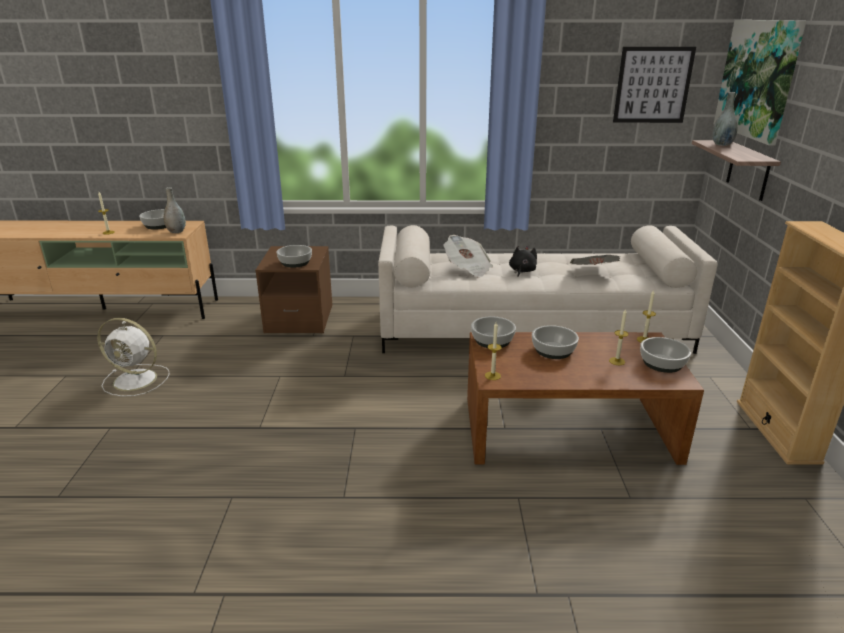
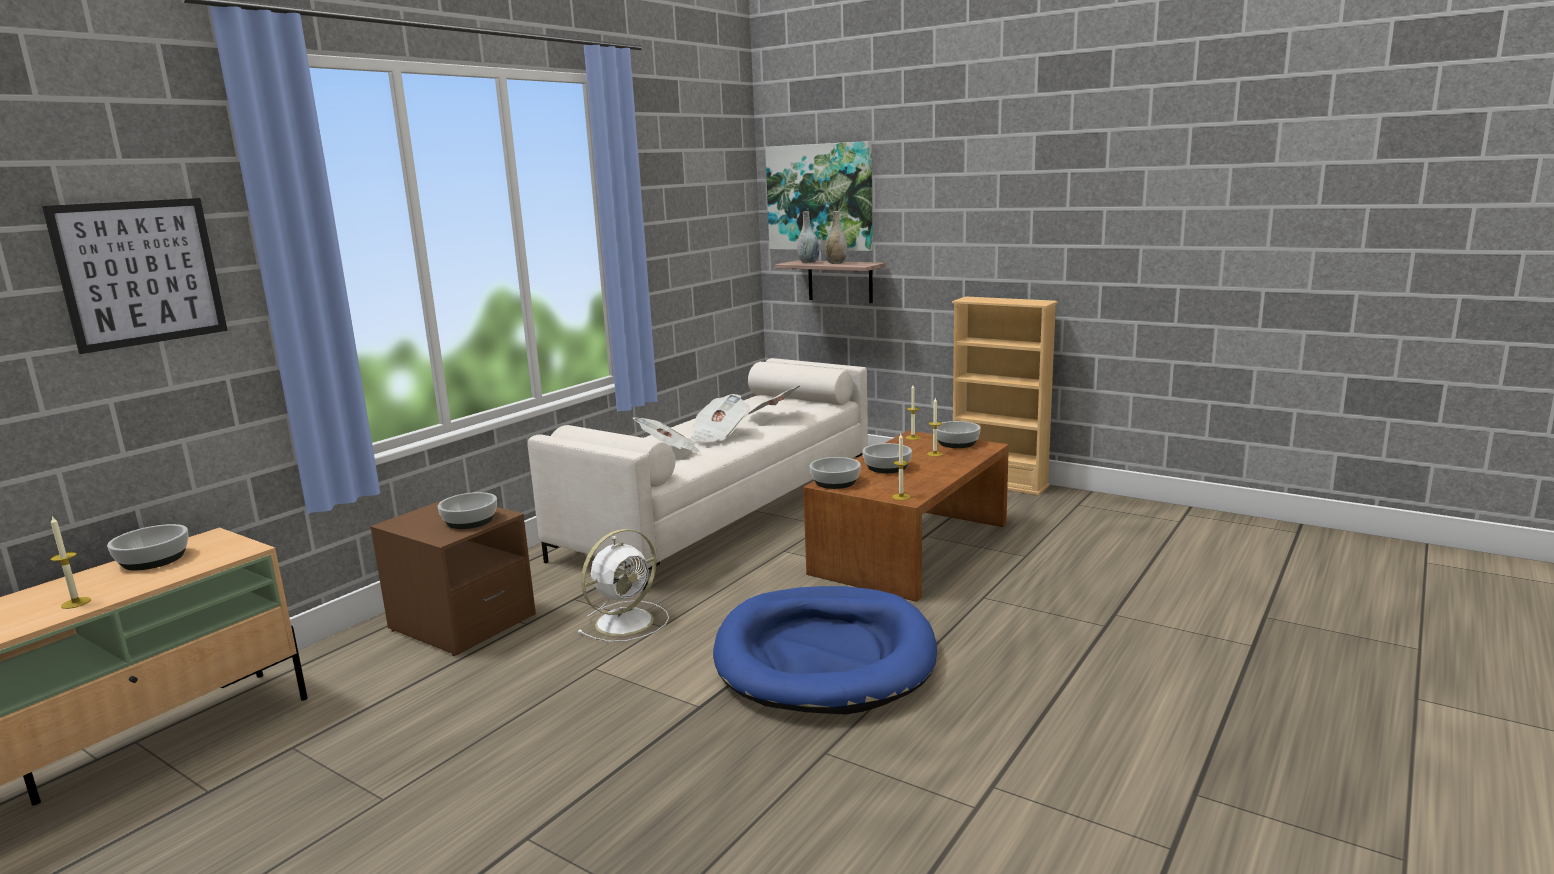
camera: 55 degrees left, 10 degrees down
white fan [97,318,169,396] -> white fan moved to [577,529,669,642]
grey vase [164,187,186,233] -> grey vase moved to [825,211,847,264]
black plush toy [509,246,537,277] -> newspaper [690,394,750,443]
picture [613,47,696,123] -> picture moved to [42,198,228,354]
none -> blue dog bed [713,586,937,715]

